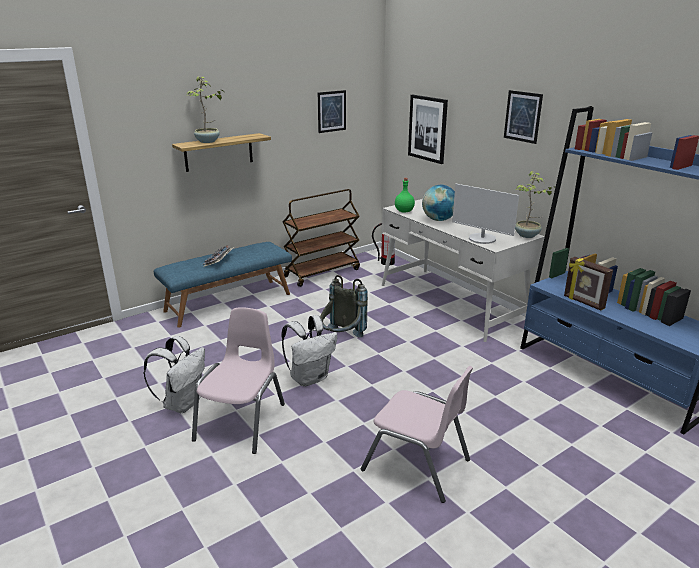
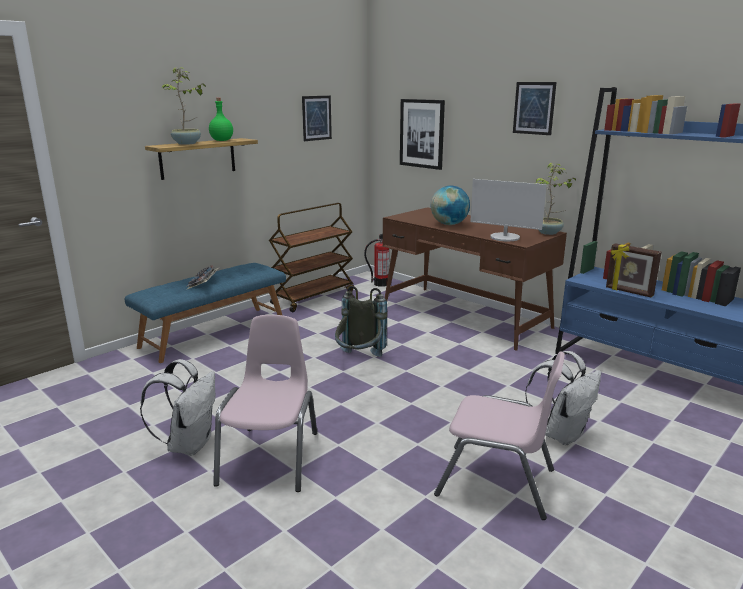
camera: 10 degrees left, 5 degrees down
white backpack [282,315,337,387] -> white backpack moved to [525,351,601,445]
white desk [382,199,545,342] -> brown desk [383,207,567,350]
green bottle [395,178,415,213] -> green bottle moved to [209,98,233,141]

